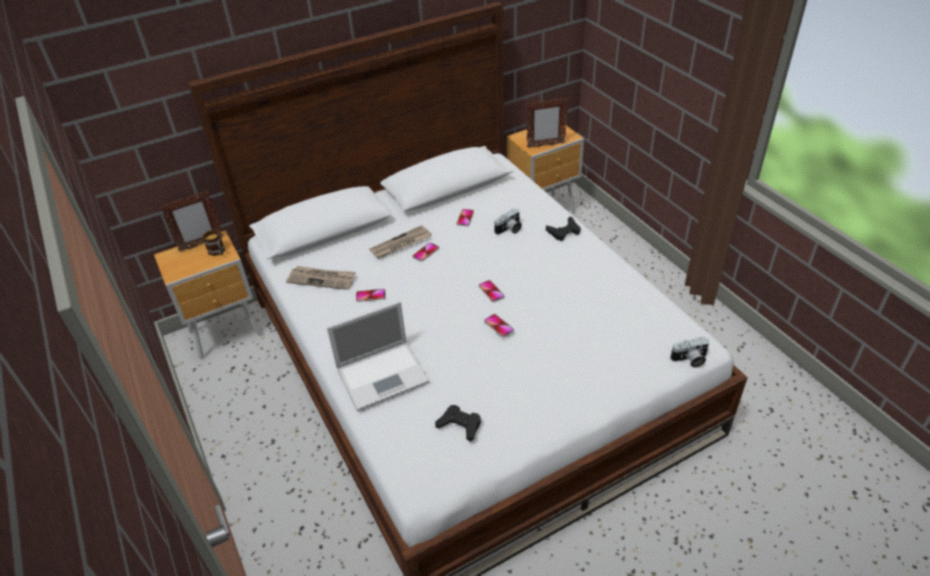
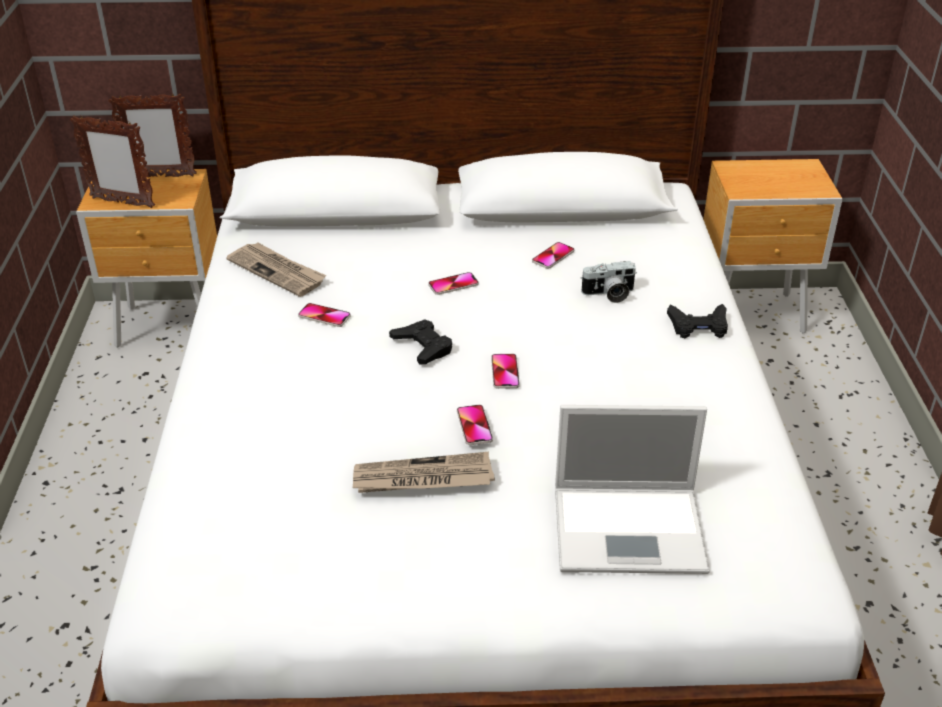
camera: 25 degrees right, 5 degrees down
mug [203,230,225,256] -> none
laptop [327,301,430,411] -> laptop moved to [555,405,710,574]
newspaper [369,225,432,259] -> newspaper moved to [353,452,495,493]
black game controller [435,405,481,441] -> black game controller moved to [389,319,452,364]
picture frame [526,98,568,148] -> picture frame moved to [70,116,155,208]
camera [670,337,709,368] -> none

